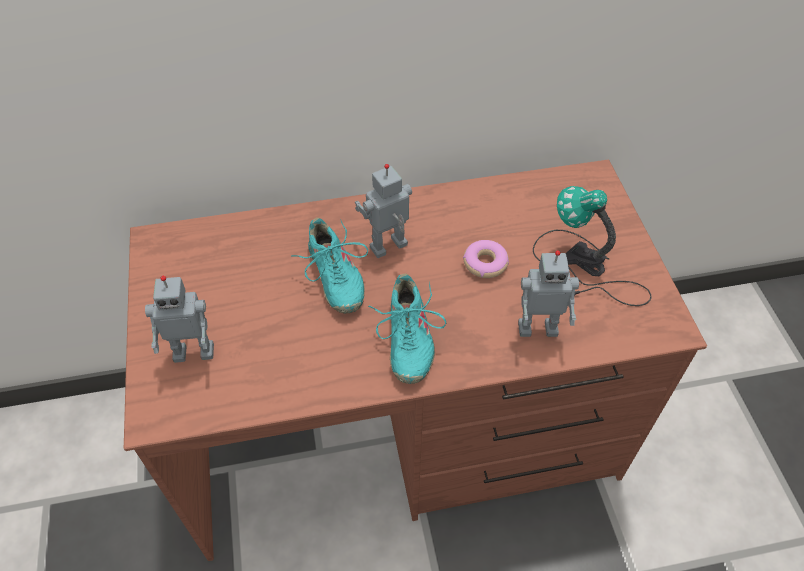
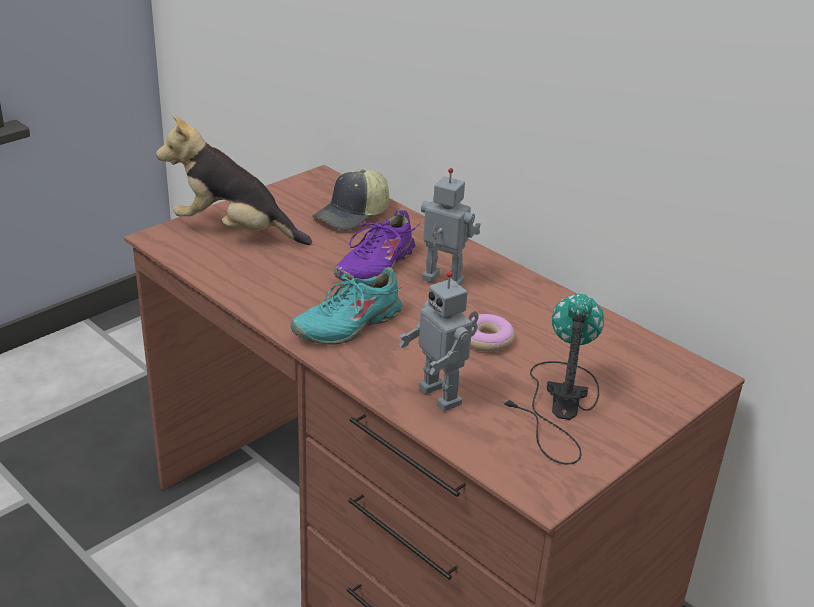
camera: 55 degrees right, 20 degrees down
toy robot [145,276,214,363] -> plush toy [156,114,312,245]
turquoise shoe [292,218,368,314] -> purple shoe [334,208,420,281]
none -> cap [312,169,389,230]

